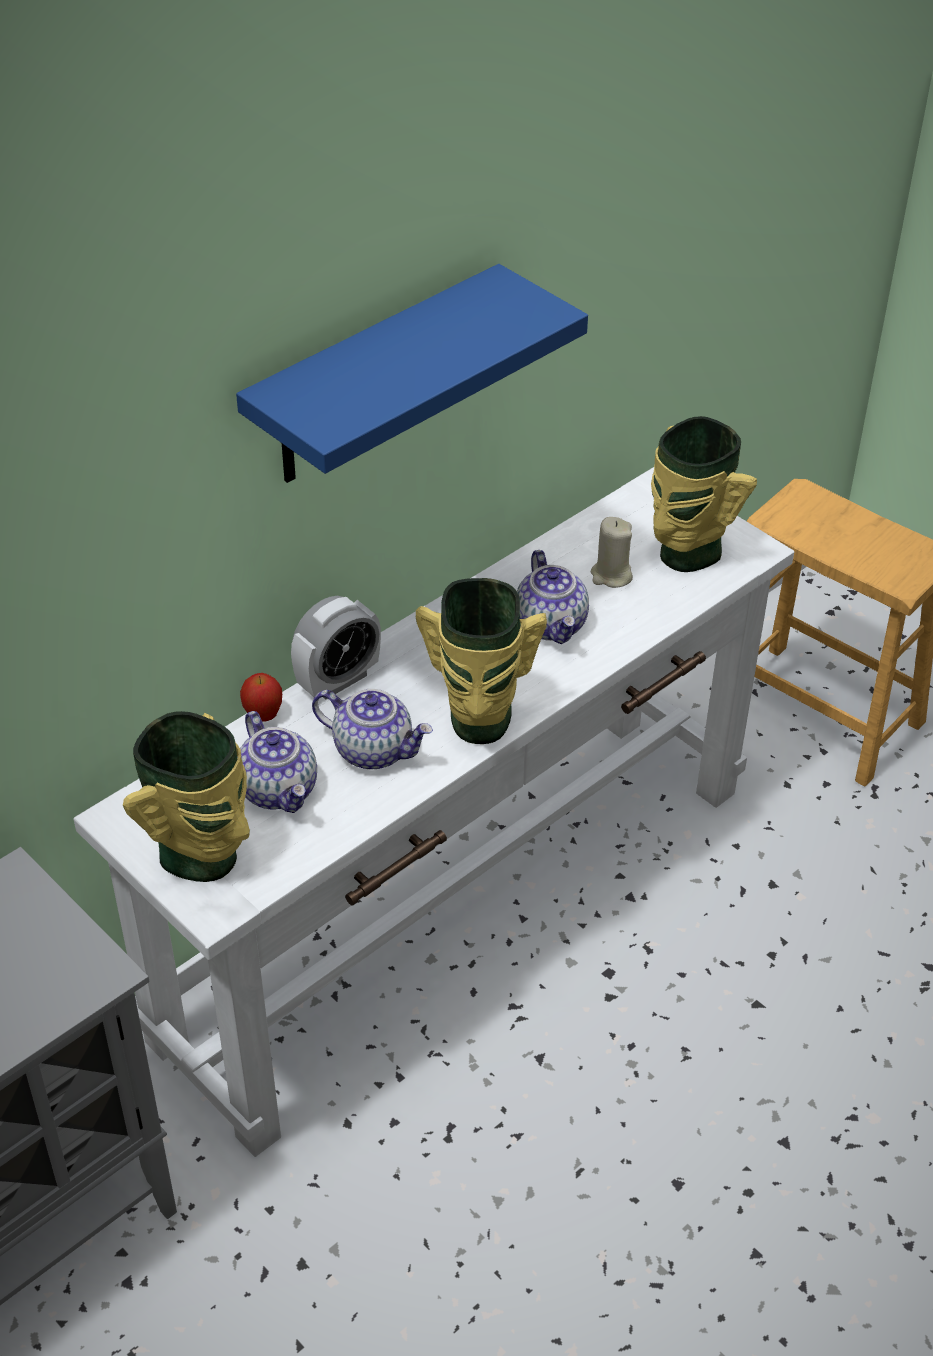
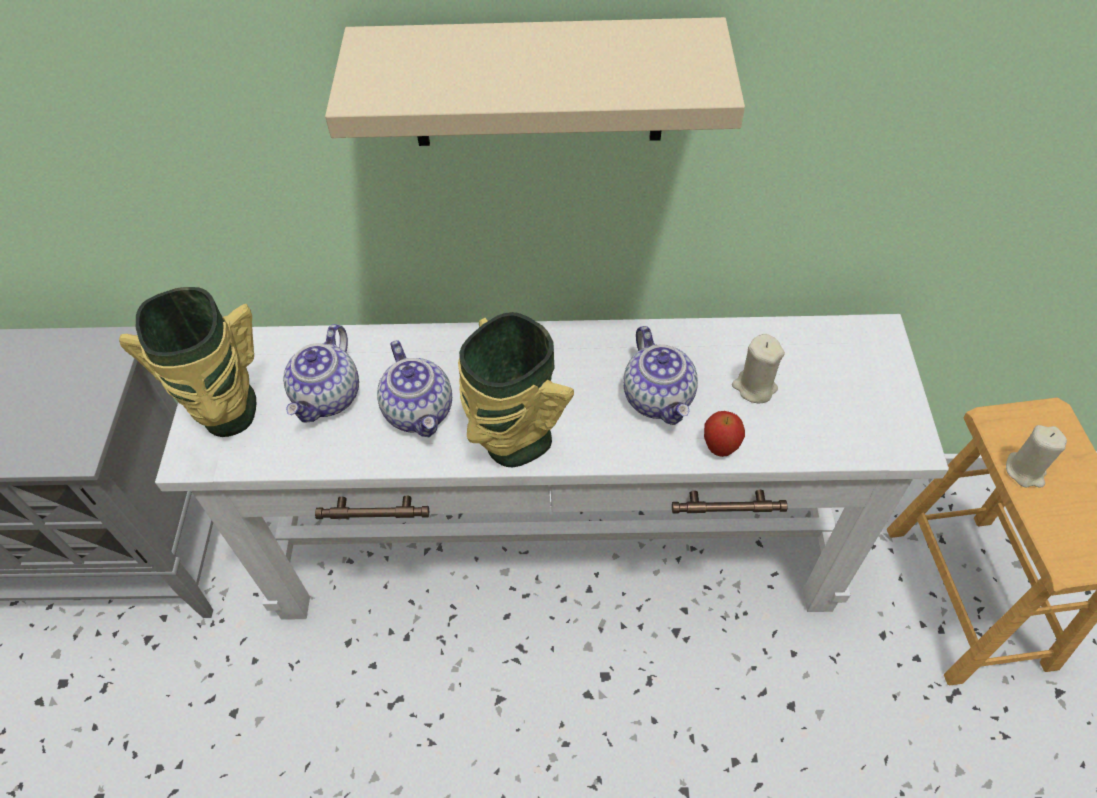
camera: 45 degrees right, 10 degrees up
blue shelf [236,264,588,483] -> beige shelf [325,17,745,146]
apple [240,673,282,722] -> apple moved to [704,411,745,457]
alarm clock [291,596,381,700] -> none
teapot [517,550,589,644] -> teapot turned 45 degrees counterclockwise [623,326,698,425]
vase [651,416,757,572] -> none
none -> beige candle [1006,425,1067,488]

